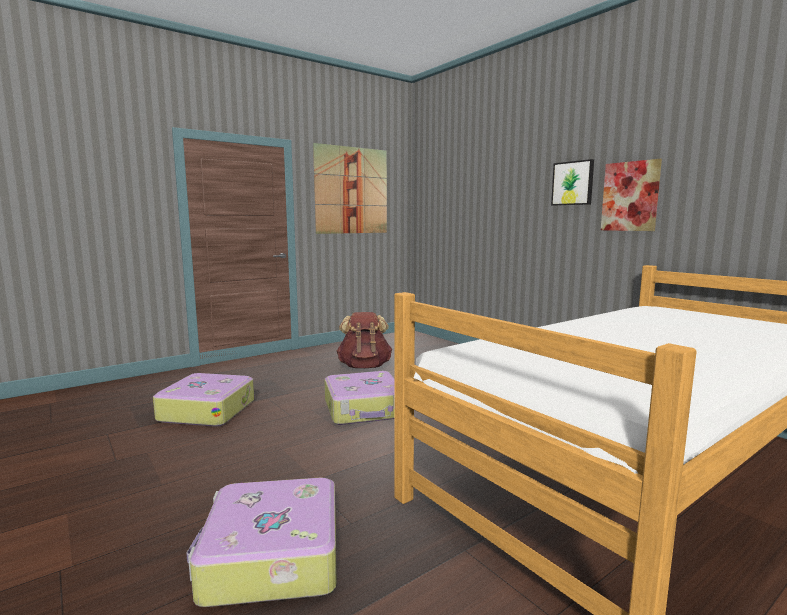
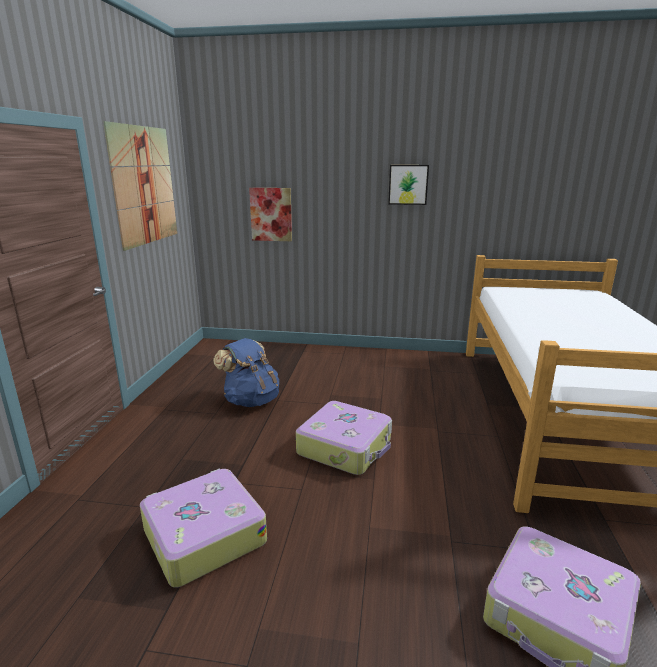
camera: 45 degrees left, 10 degrees up
brown backpack [337,312,392,368] -> blue backpack [213,338,279,407]
picture [601,159,662,231] -> picture moved to [249,188,292,241]

